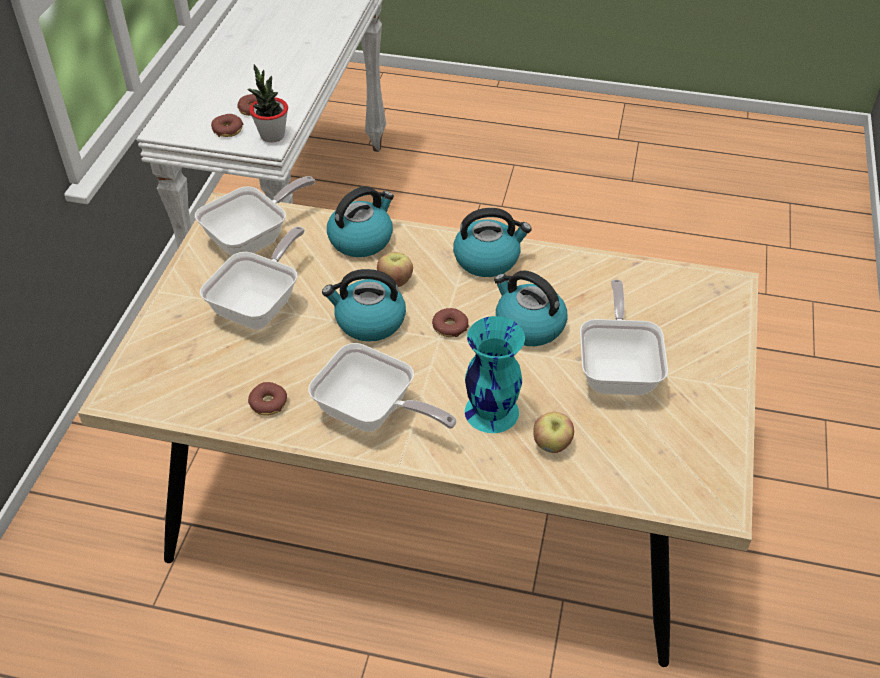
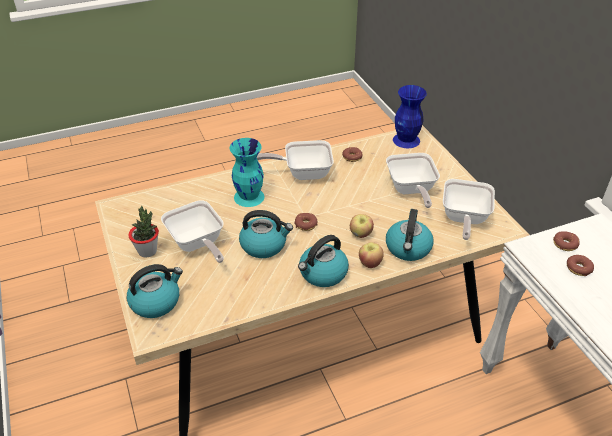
camera: 145 degrees right, 5 degrees down
potted plant [247,64,288,142] -> potted plant moved to [128,206,159,258]
kettle [322,269,406,342] -> kettle moved to [127,264,183,318]
apple [533,412,574,453] -> apple moved to [359,242,384,268]
none -> blue vase [393,85,427,148]

